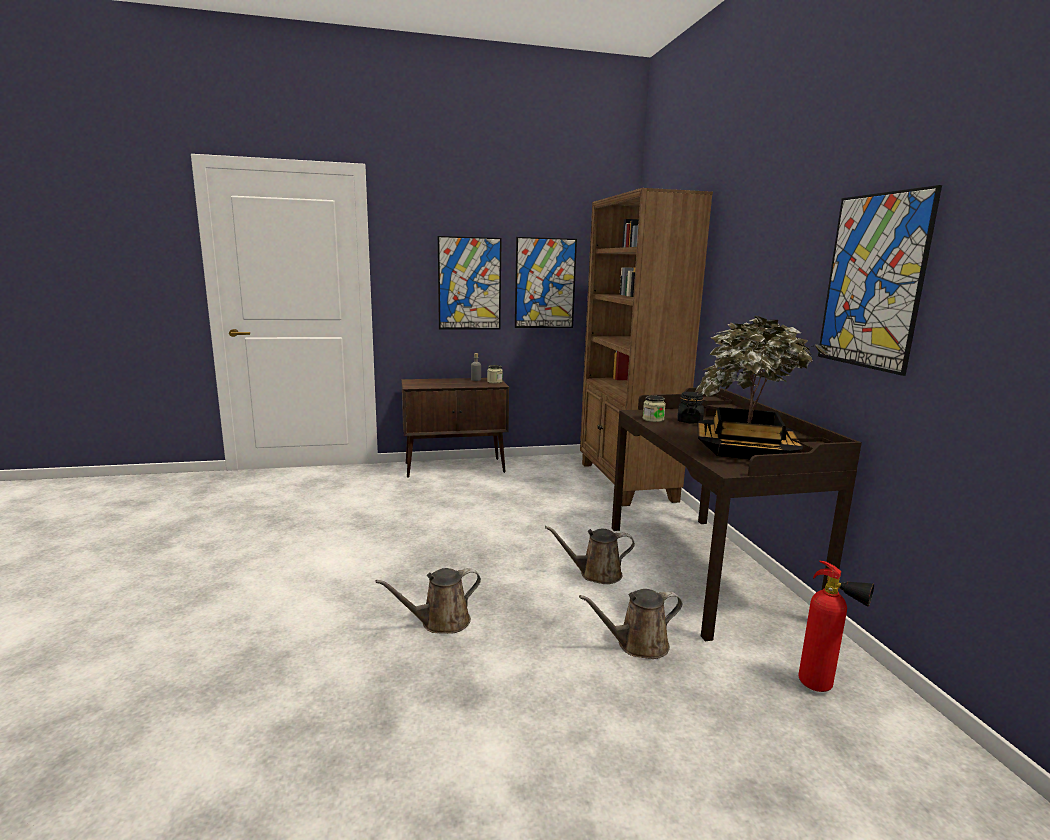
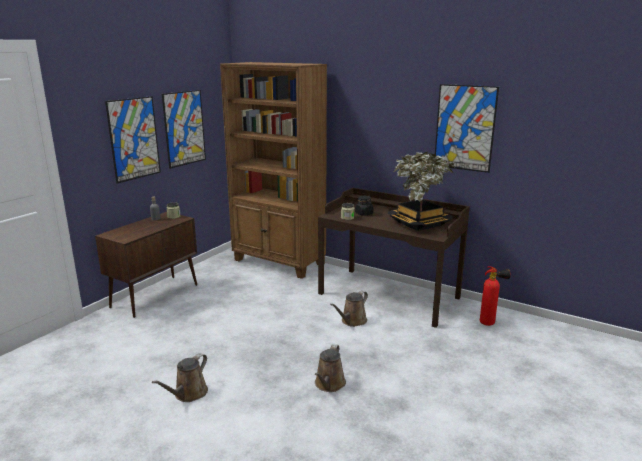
camera: 45 degrees left, 5 degrees up
brown watering can [579,589,682,659] -> brown watering can moved to [152,353,208,402]

